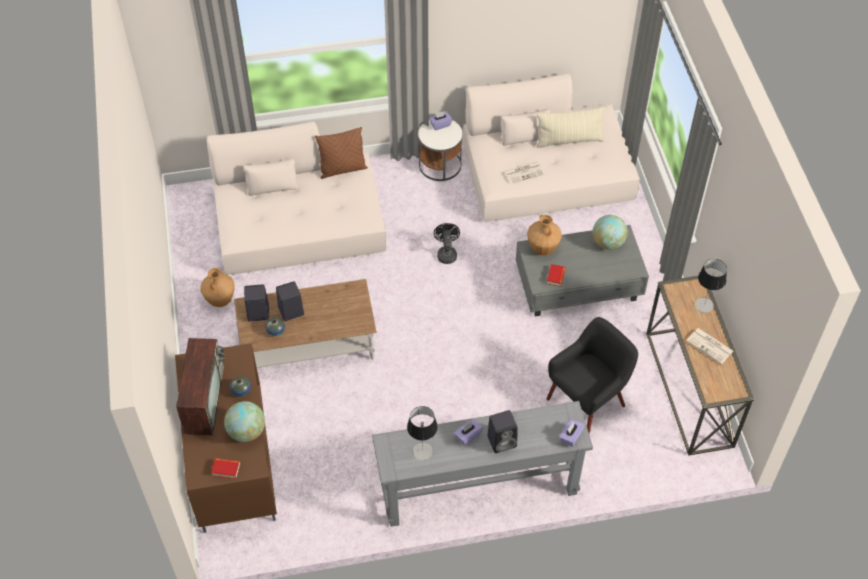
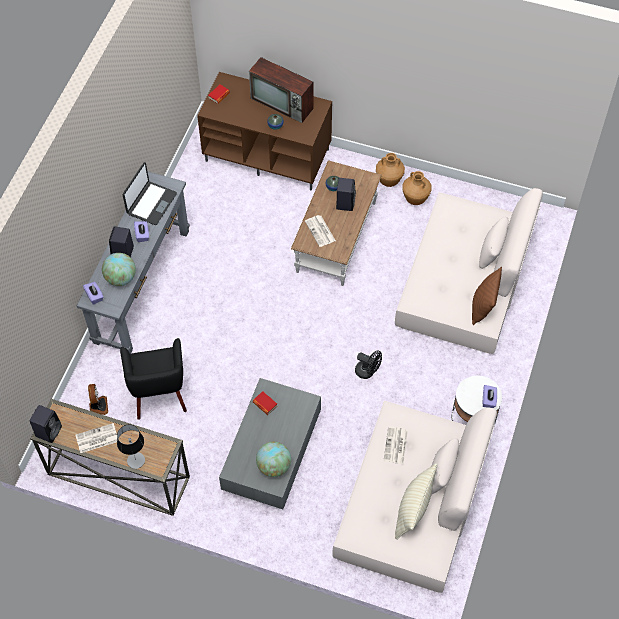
camera: 120 degrees right, 5 degrees up
globe [224,401,265,442] -> globe moved to [102,253,136,286]
black speaker [244,284,270,321] -> black speaker moved to [29,405,62,443]
table lamp [407,406,438,460] -> laptop [123,162,177,225]
brown vase [527,215,562,255] -> brown vase moved to [376,153,405,187]
none -> fan [88,384,108,415]
none -> newspaper [305,215,336,247]

